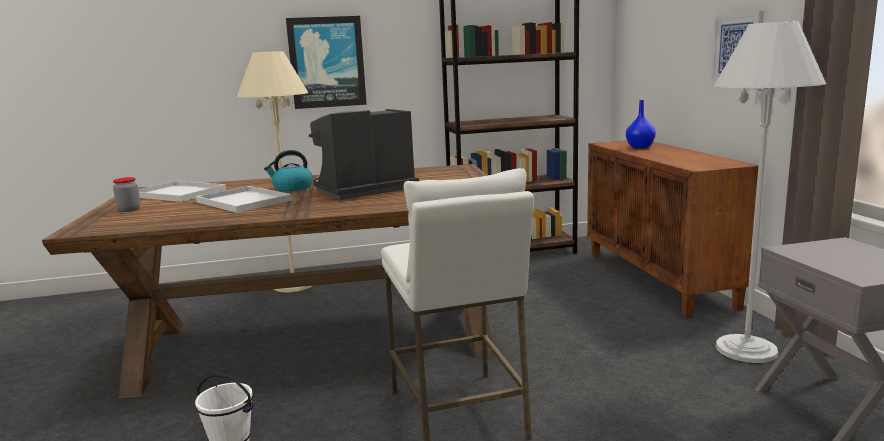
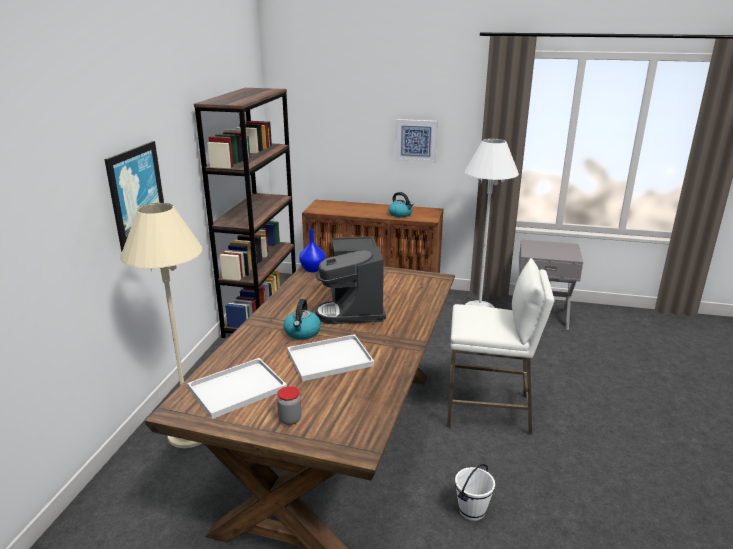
camera: 65 degrees left, 10 degrees up
blue vase [626,100,656,149] -> blue vase moved to [299,229,326,272]
none -> kettle [388,192,413,217]

